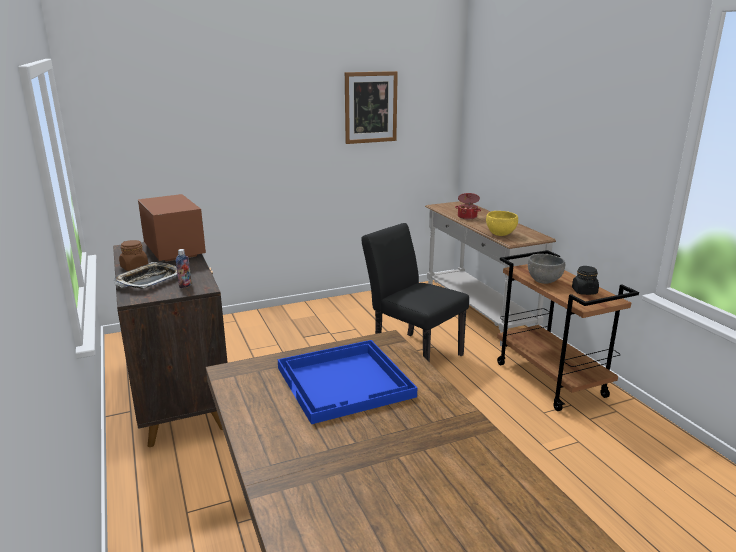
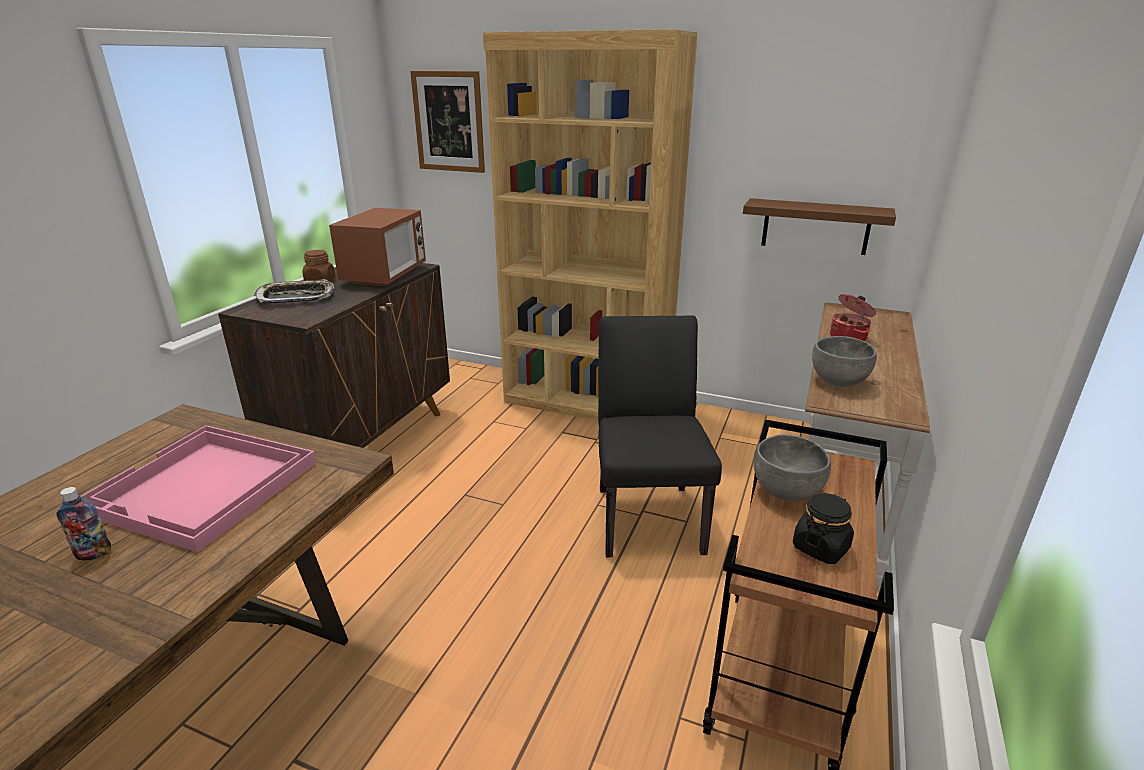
camera: 45 degrees right, 5 degrees up
bottle [176,249,192,288] -> bottle moved to [56,487,111,561]
blue tray [278,340,417,424] -> pink tray [81,425,316,552]
picture [345,71,398,144] -> picture moved to [410,71,485,173]
yellow bowl [486,211,518,236] -> grey bowl [812,336,877,387]
none -> brown bookcase [483,29,697,421]
none -> brown shelf [743,198,896,255]

